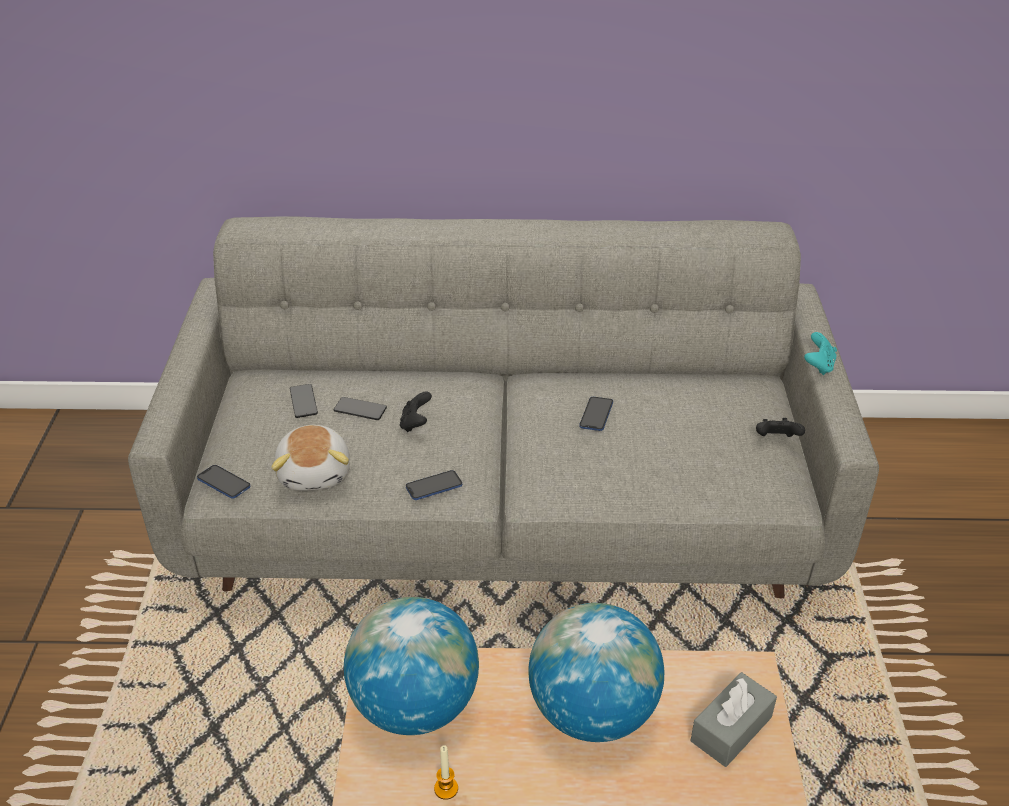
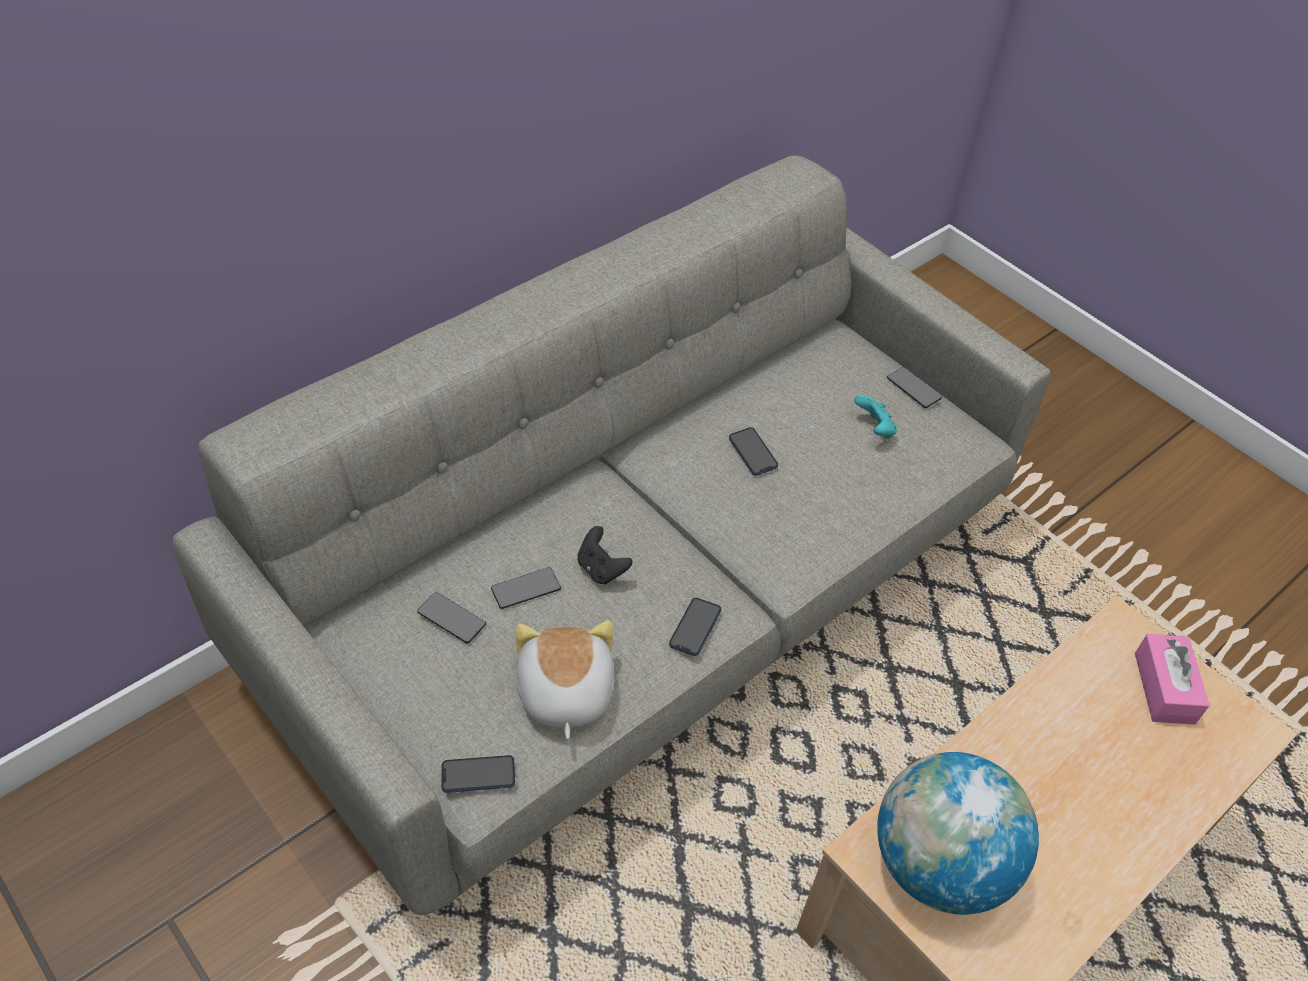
camera: 45 degrees left, 10 degrees up
plush toy [271,425,350,491] -> plush toy turned 135 degrees counterclockwise [516,621,615,739]
candle [434,745,458,800] -> none
globe [528,603,664,742] -> none
grey tissue box [690,672,777,767] -> pink tissue box [1135,634,1210,725]
black game controller [756,418,805,437] -> phone [887,367,942,408]
turquoise game controller [804,332,837,375] -> turquoise game controller moved to [854,395,897,438]

